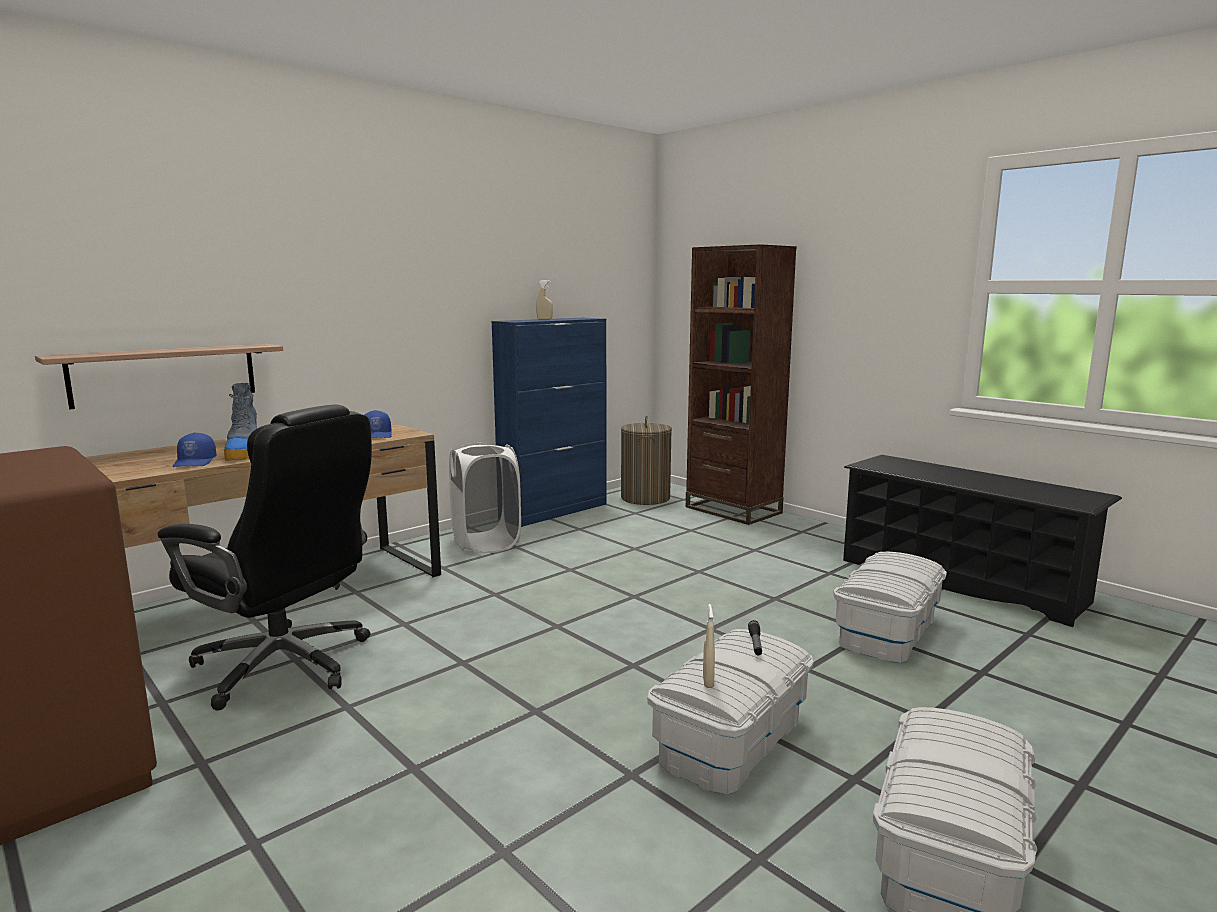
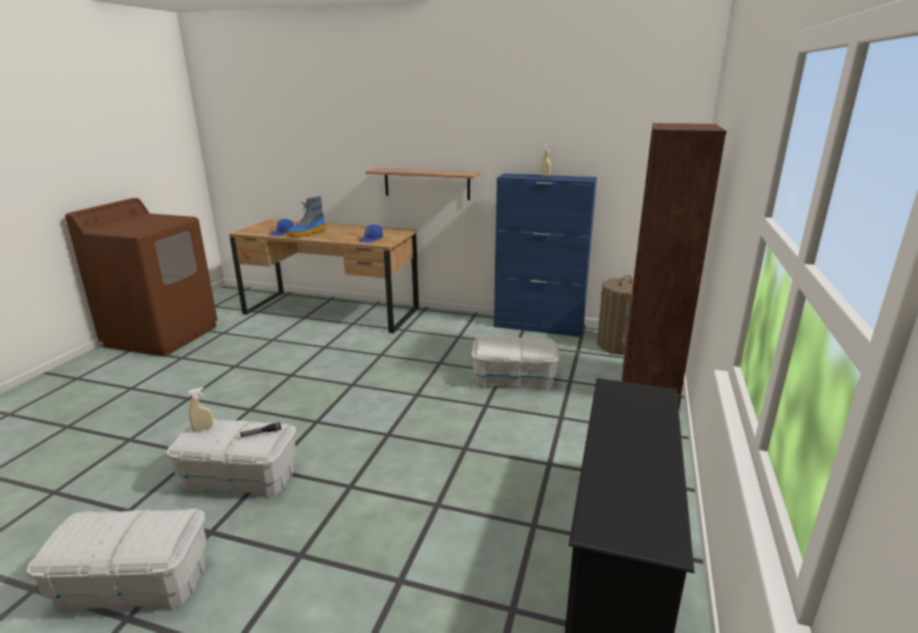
camera: 60 degrees right, 10 degrees up
shelf [35,344,283,410] -> shelf moved to [366,168,480,200]
black office chair [157,404,372,711] -> none
white laundry basket [449,442,521,553] -> none
white storage box [834,552,947,663] -> white storage box moved to [471,336,559,390]

